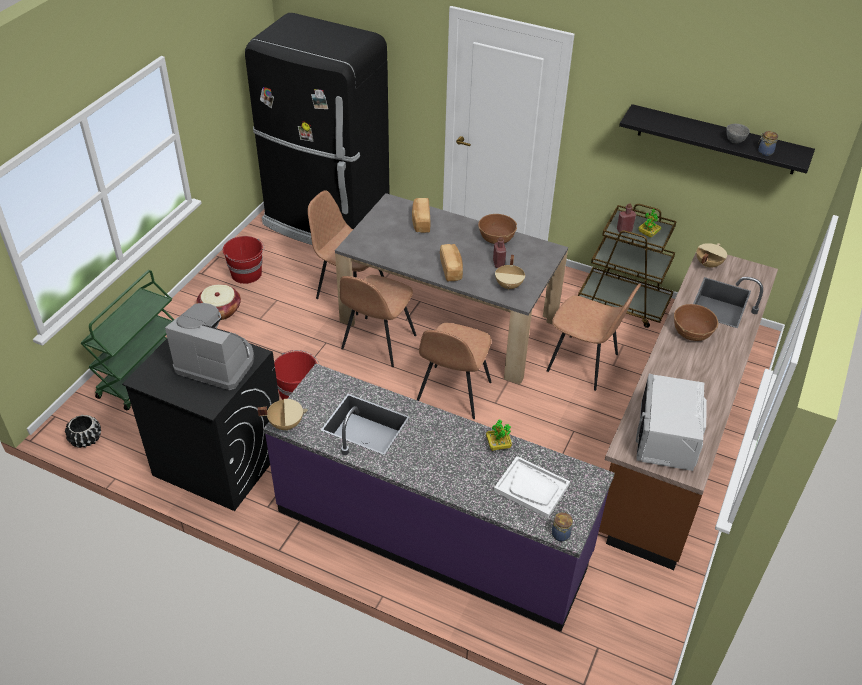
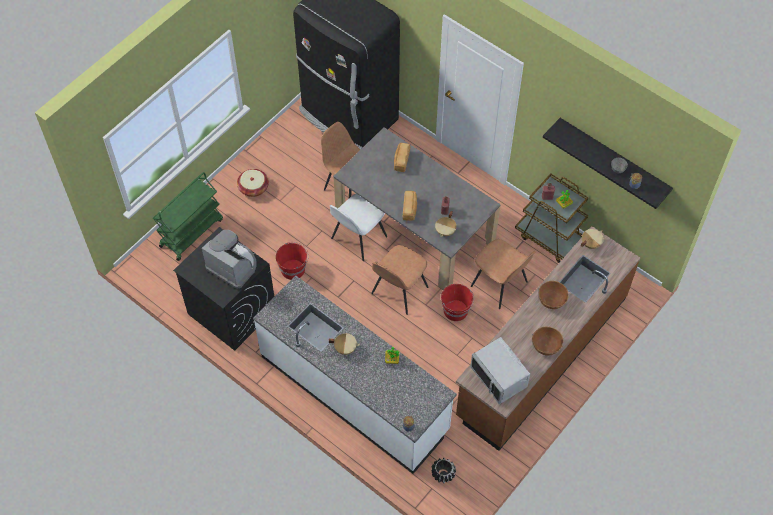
camera: 15 degrees right, 15 degrees up
black planter [65,415,101,448] -> black planter moved to [431,458,456,483]
red bucket [223,236,264,284] -> red bucket moved to [441,284,474,321]
beige cooking pot [258,399,308,431] -> beige cooking pot moved to [329,333,360,355]
purple counter [263,364,615,632] -> white counter [253,275,457,474]
brown chair [340,275,416,367] -> white chair [330,193,387,261]
brown bowl [478,214,517,244] -> brown bowl moved to [532,327,563,356]
white tray [494,456,570,518] -> none
grey microwave [636,374,707,471] -> grey microwave turned 60 degrees counterclockwise [470,337,530,404]

